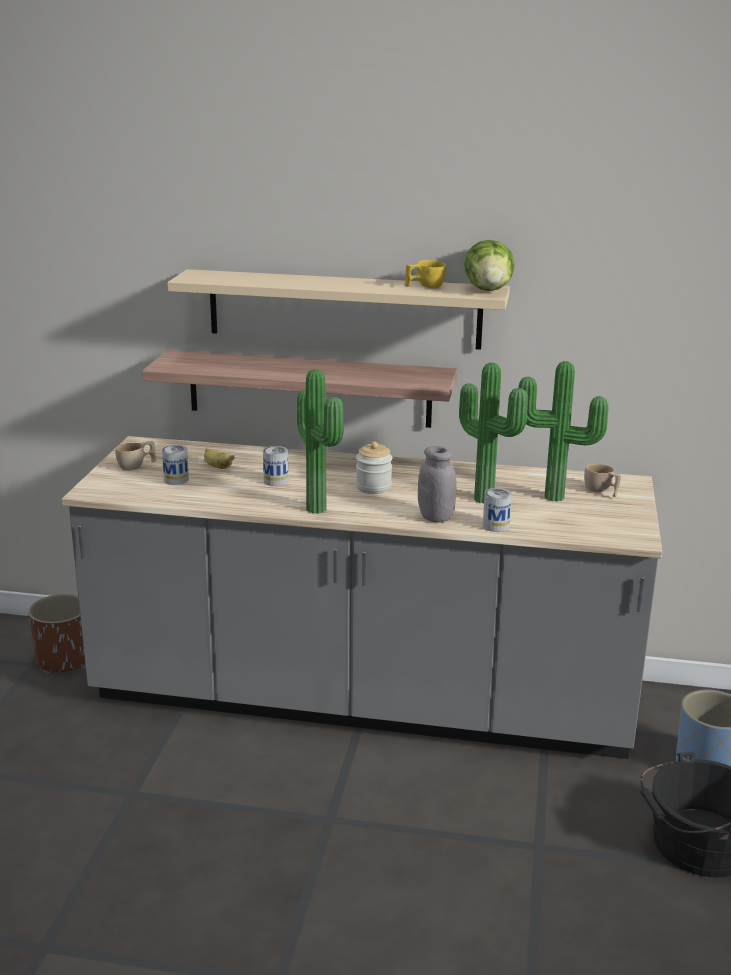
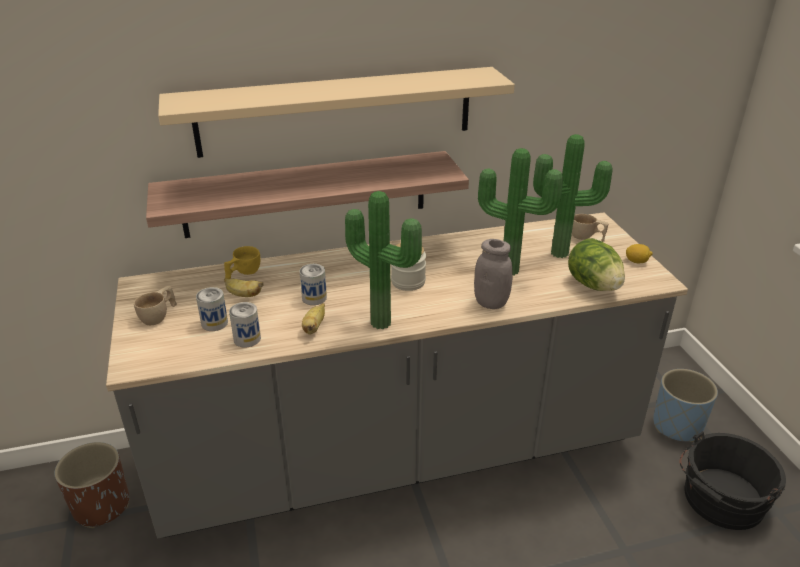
camera: 25 degrees left, 10 degrees up
yellow cup [405,260,446,288] -> yellow cup moved to [224,246,260,279]
lettuce [464,240,515,291] -> lettuce moved to [568,238,625,291]
can [483,488,512,532] -> can moved to [229,302,261,347]
none -> banana [302,303,325,335]
none -> lemon [626,244,653,263]

